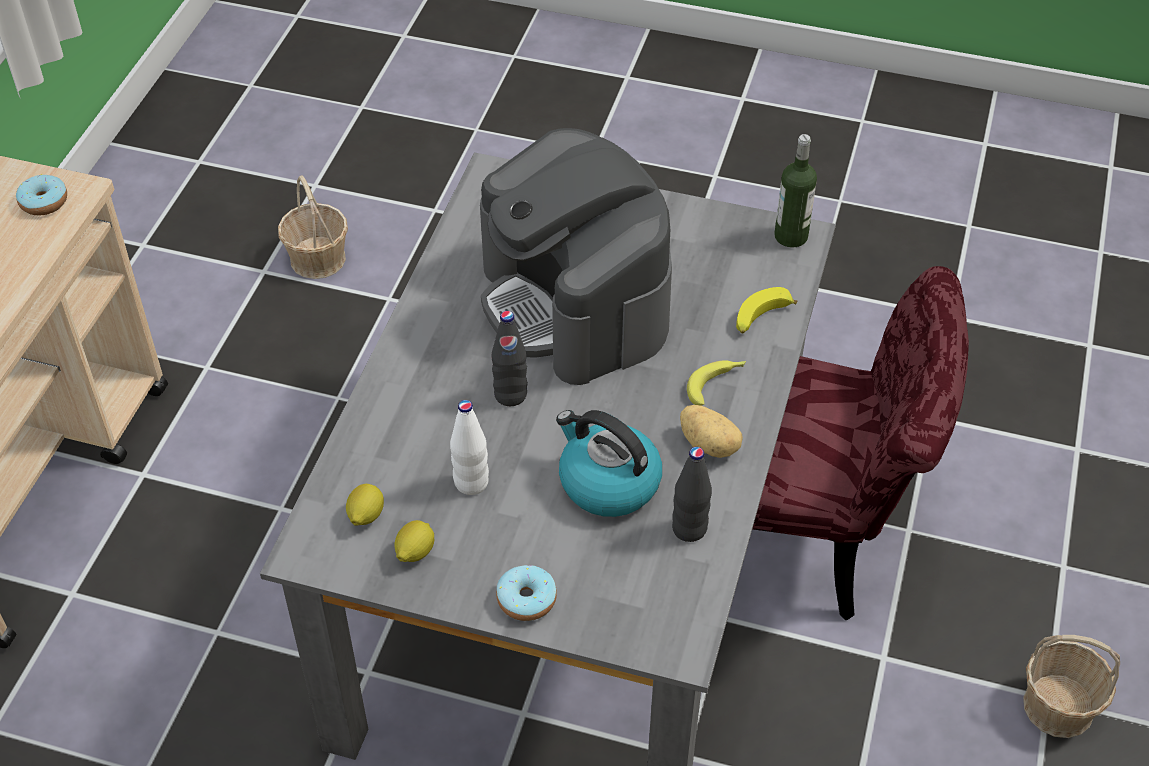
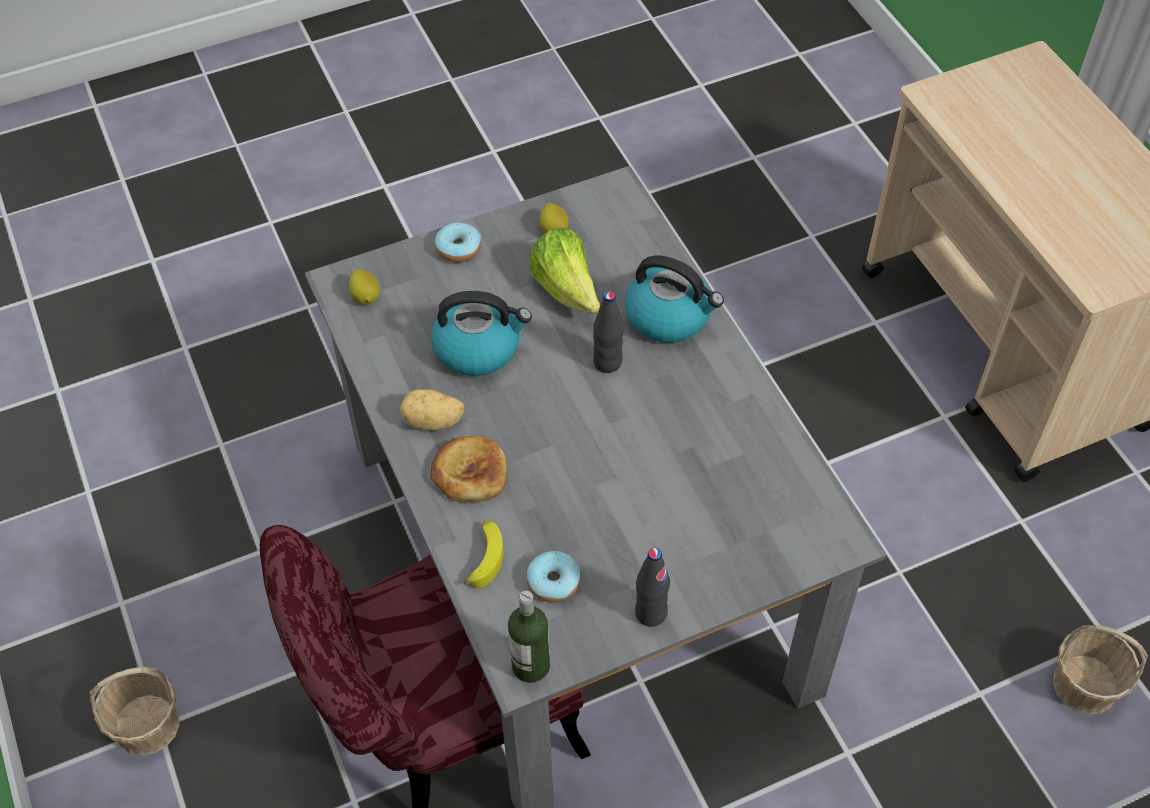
camera: 140 degrees right, 5 degrees up
donut [16,174,67,215] -> donut moved to [526,551,581,603]
lemon [346,484,384,526] -> lemon moved to [349,269,379,304]
white bottle [450,400,489,495] -> lettuce [529,227,600,314]
coffee machine [480,128,672,385] -> none
black bottle [672,447,712,542] -> black bottle moved to [635,548,670,627]
banana [687,360,746,406] -> bread [430,436,508,503]
none -> kettle [625,256,724,343]

